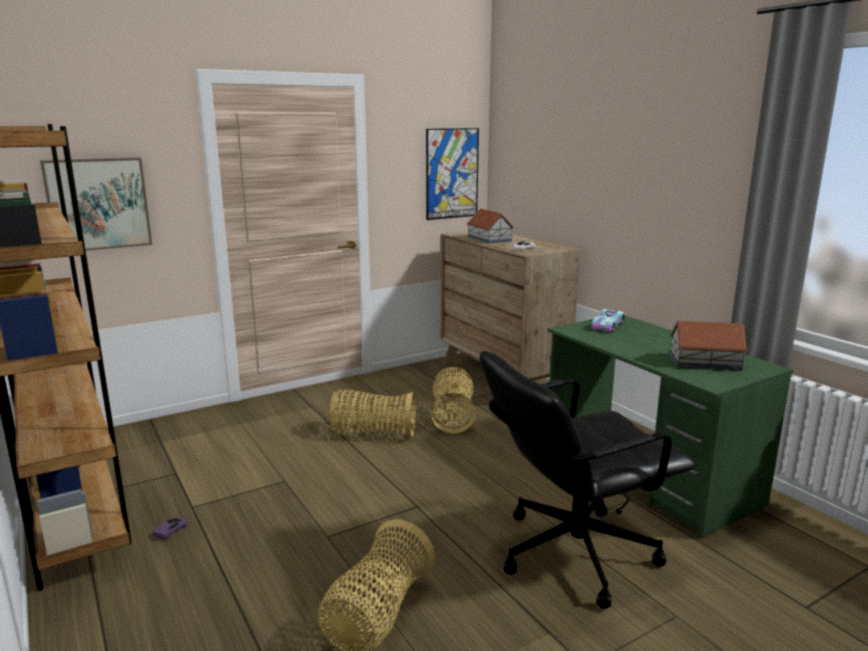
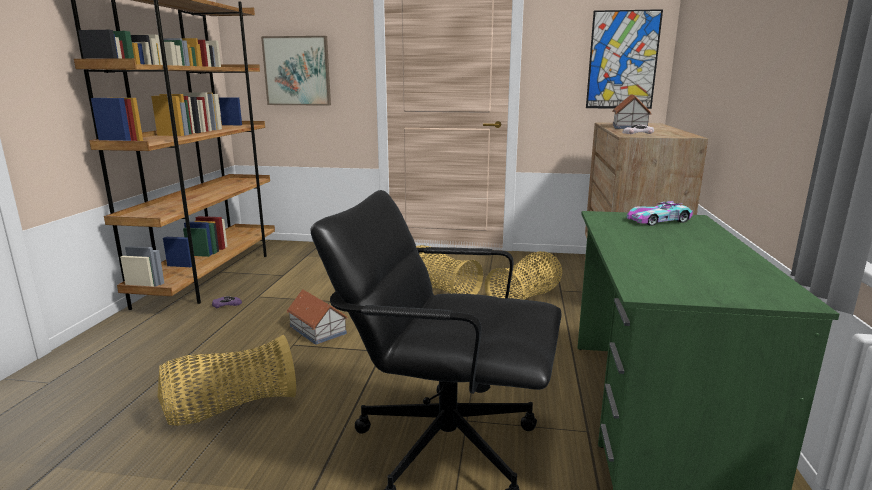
camera: 40 degrees right, 0 degrees up
toy house [670,321,748,371] -> toy house moved to [287,289,348,345]

